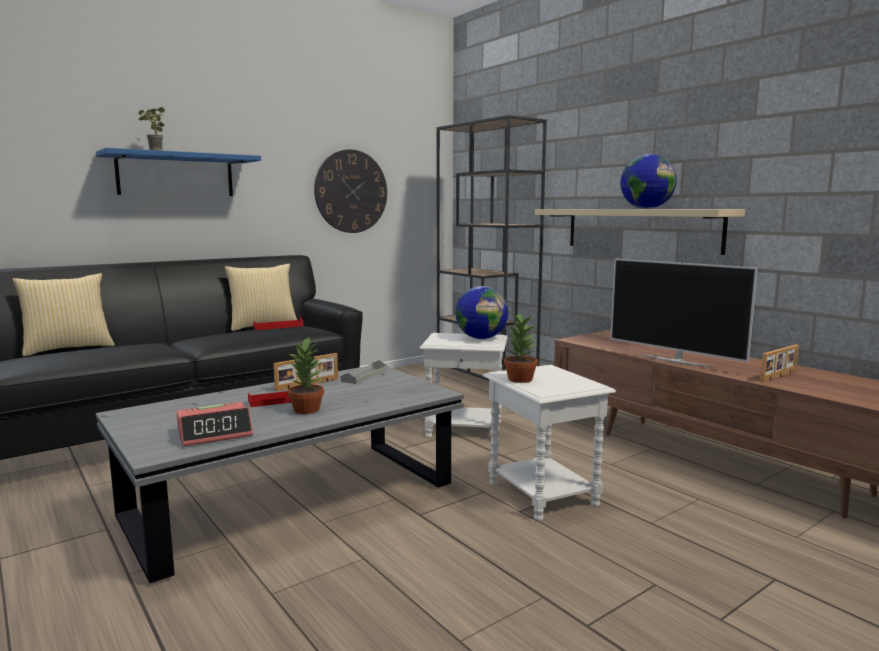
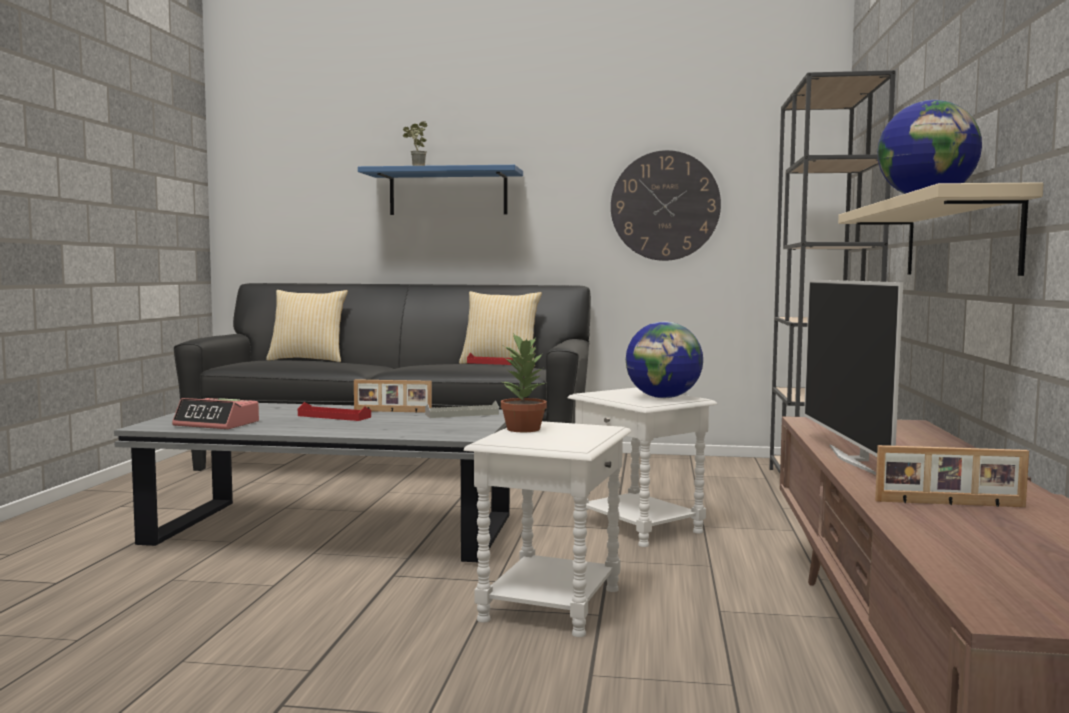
camera: 45 degrees right, 5 degrees down
potted plant [288,337,324,414] -> none

